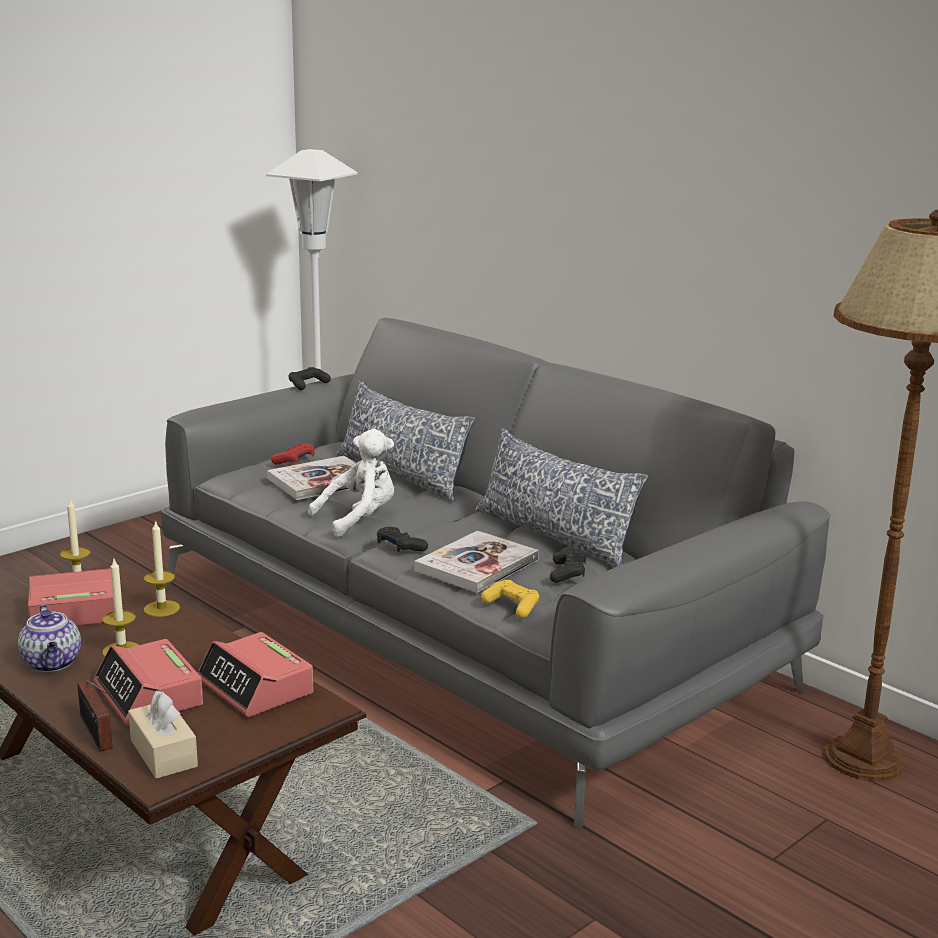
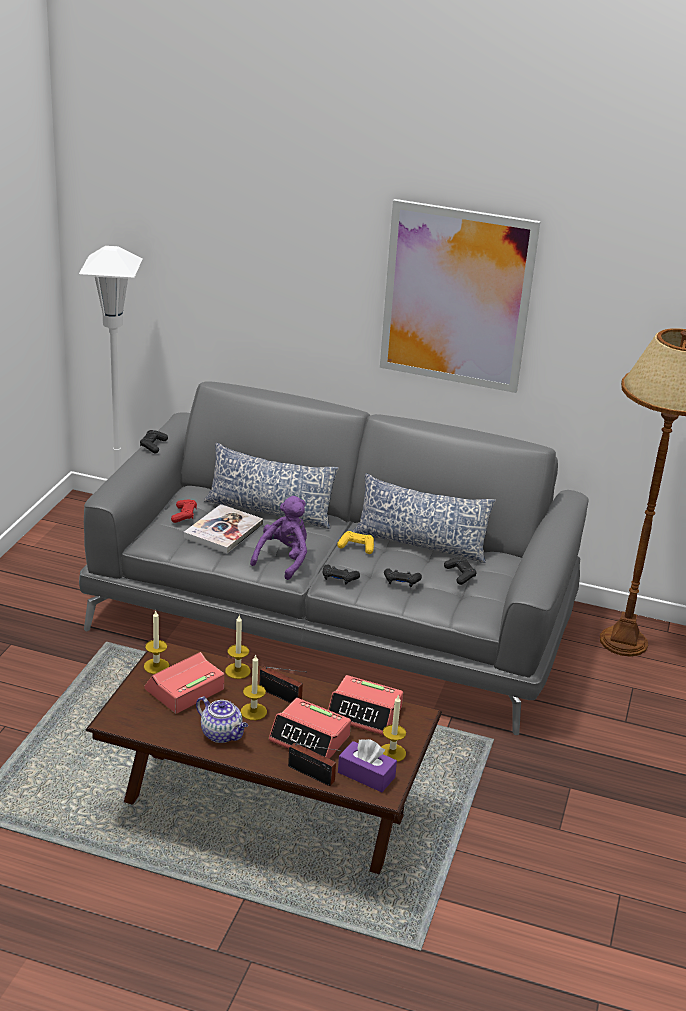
camera: 30 degrees left, 10 degrees up
beige tissue box [128,691,198,779] -> purple tissue box [338,739,397,792]
white plush toy [308,429,394,537] -> purple plush toy [250,496,307,580]
book [414,531,539,593] -> black game controller [384,568,422,587]
yellow game controller [481,580,539,618] -> yellow game controller moved to [337,531,374,554]
none -> radio [260,666,304,703]
none -> picture [380,199,541,393]
none -> candle [381,696,406,762]

